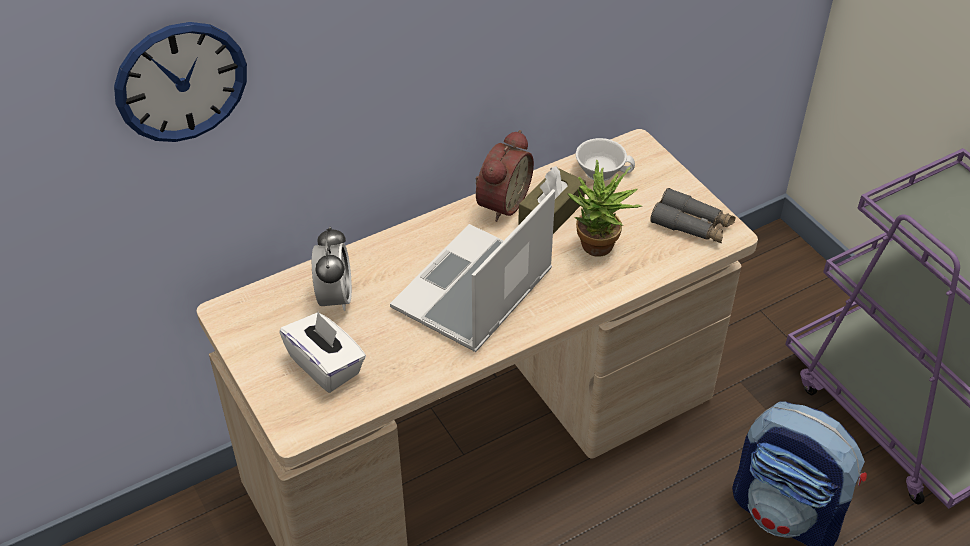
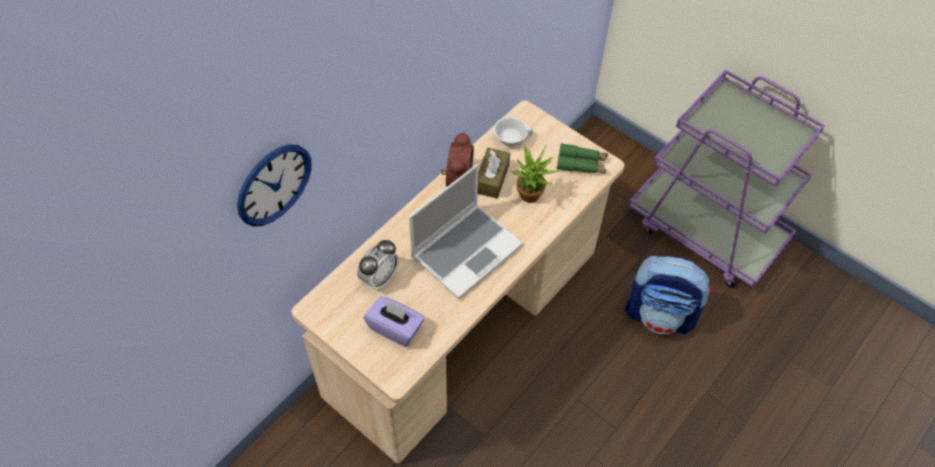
camera: 20 degrees left, 10 degrees up
white tissue box [279,312,366,393] -> purple tissue box [364,296,424,347]
alarm clock [312,227,352,311] -> alarm clock turned 60 degrees clockwise [357,240,399,291]
laptop [390,189,555,352] -> laptop turned 150 degrees counterclockwise [409,164,523,299]
grey binoculars [650,188,736,244] -> green binoculars [557,143,608,174]

